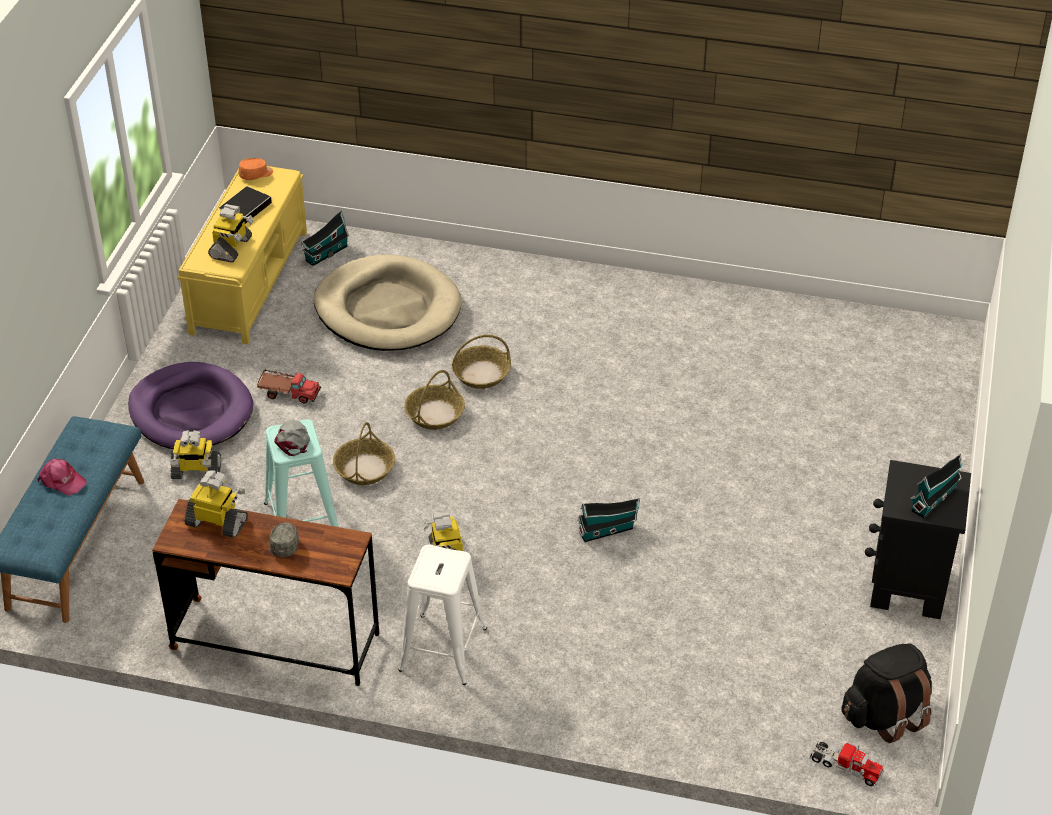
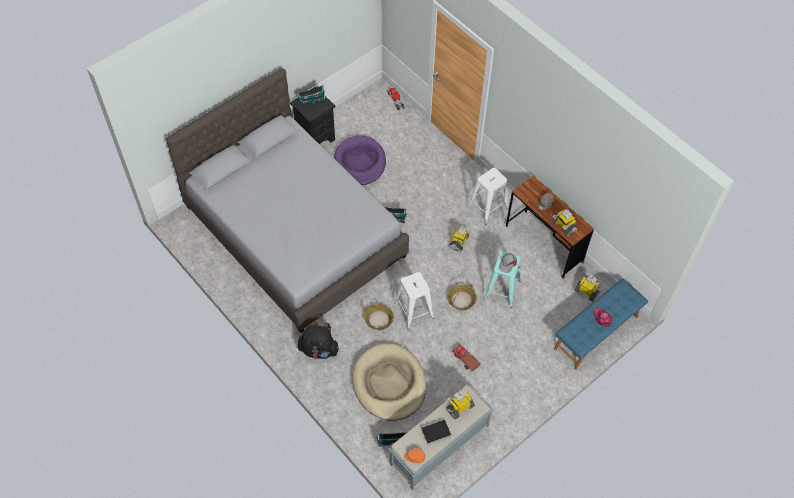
camera: 145 degrees left, 15 degrees up
purple dog bed [128,362,253,449] -> purple dog bed moved to [334,135,386,185]
toy robot [170,430,221,479] -> toy robot moved to [574,274,602,302]
yellow bench [177,164,307,344] -> grey bench [388,384,494,490]
basket [404,370,465,430] -> white stool [394,272,435,329]
black backpack [841,644,932,743] -> black backpack moved to [298,322,339,359]
none -> grey bed [166,68,409,333]

